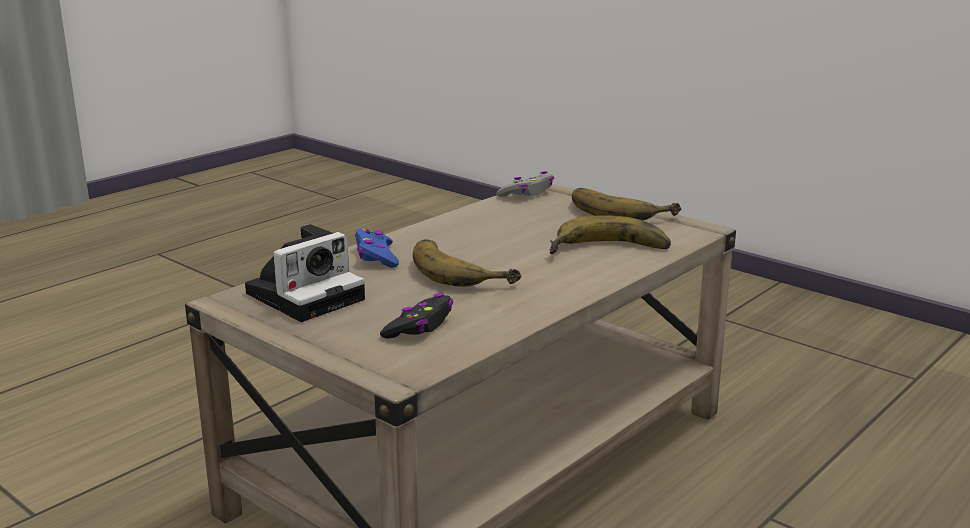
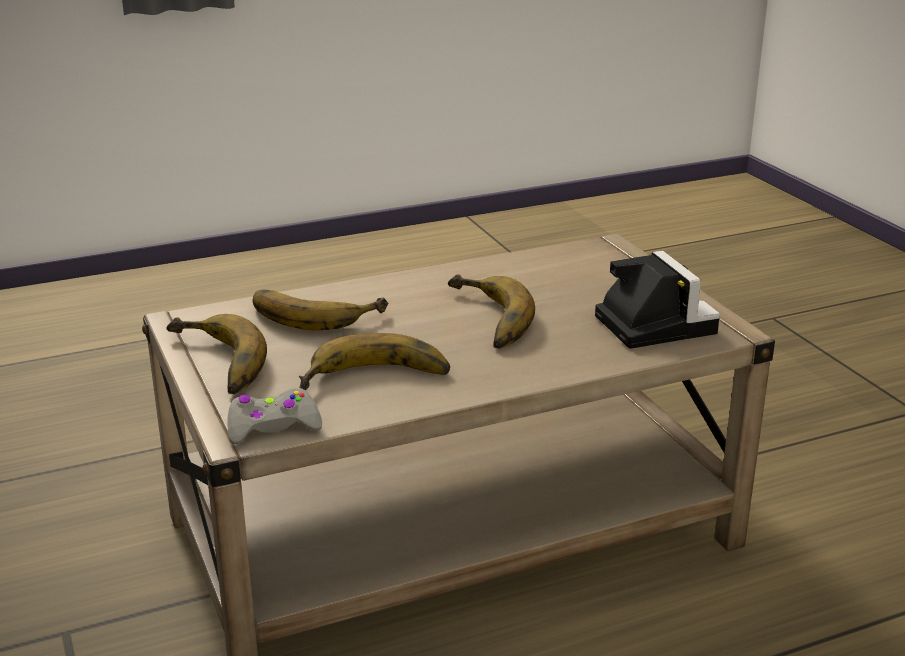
camera: 155 degrees left, 5 degrees up
camera [245,224,365,322] -> camera turned 90 degrees clockwise [595,251,720,349]
blue game controller [355,229,399,268] -> none
black game controller [380,293,453,339] -> none
none -> banana [298,333,450,390]

